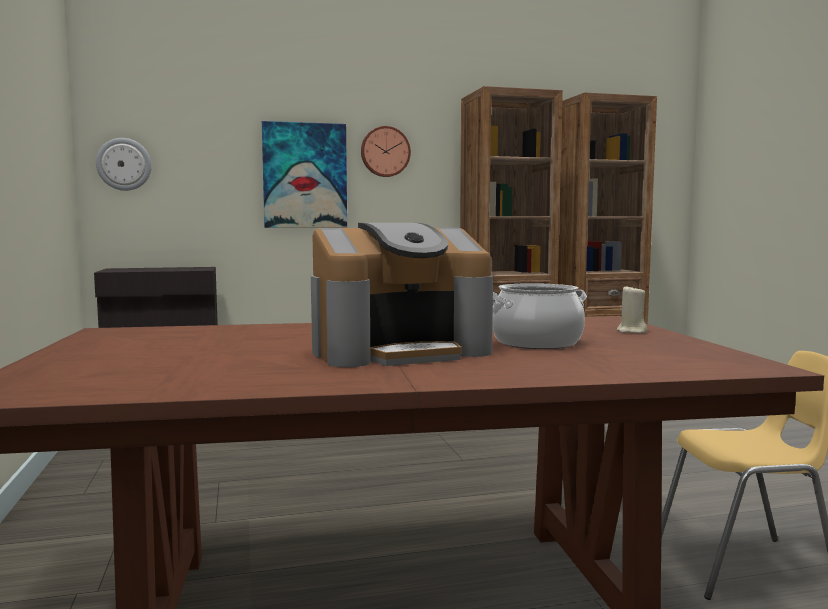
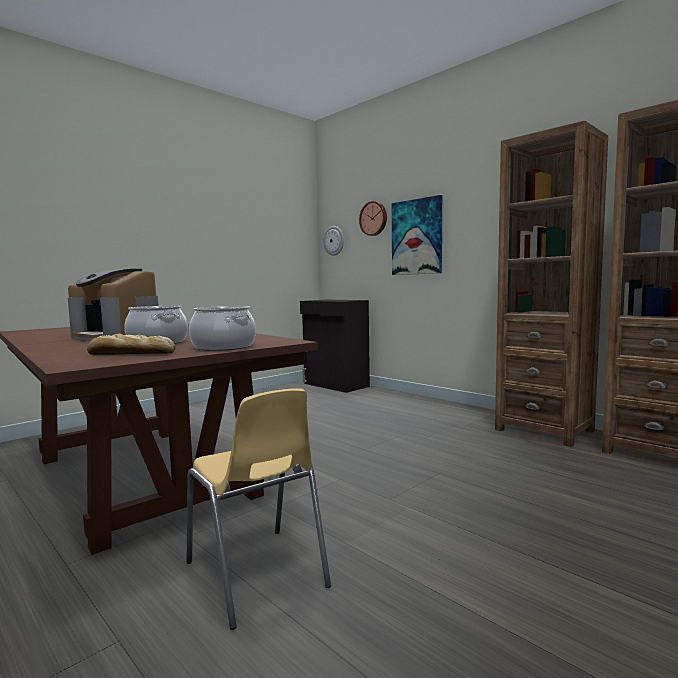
camera: 60 degrees right, 0 degrees up
wall clock [361,126,411,177] -> wall clock moved to [359,201,387,236]
beige candle [617,285,647,333] -> cooking pot [189,306,256,351]
none -> bread [87,334,175,355]

